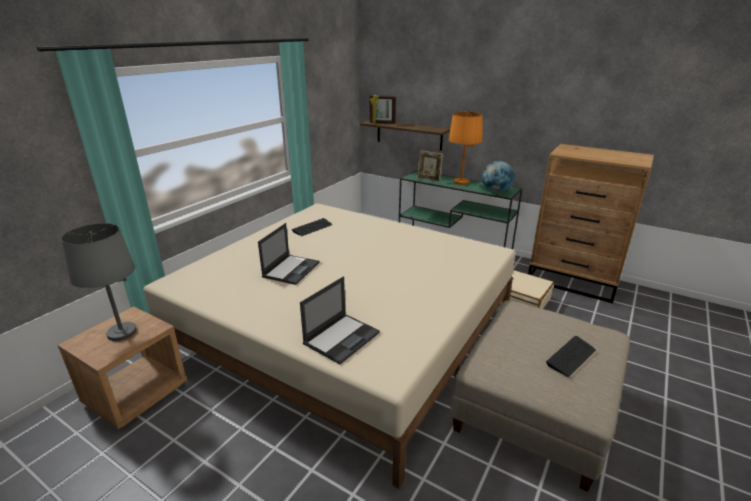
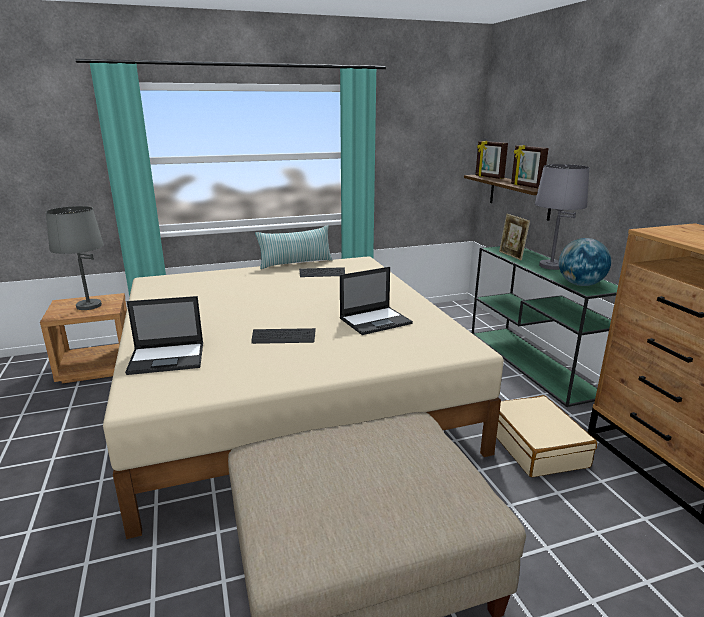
camera: 40 degrees right, 5 degrees down
laptop [258,223,320,285] -> laptop moved to [340,267,413,335]
orange table lamp [448,112,482,185] -> grey table lamp [535,164,589,270]
keyboard [546,336,596,377] -> keyboard moved to [251,328,316,344]
none -> pillow [255,225,332,269]
none -> picture frame [511,145,549,188]

